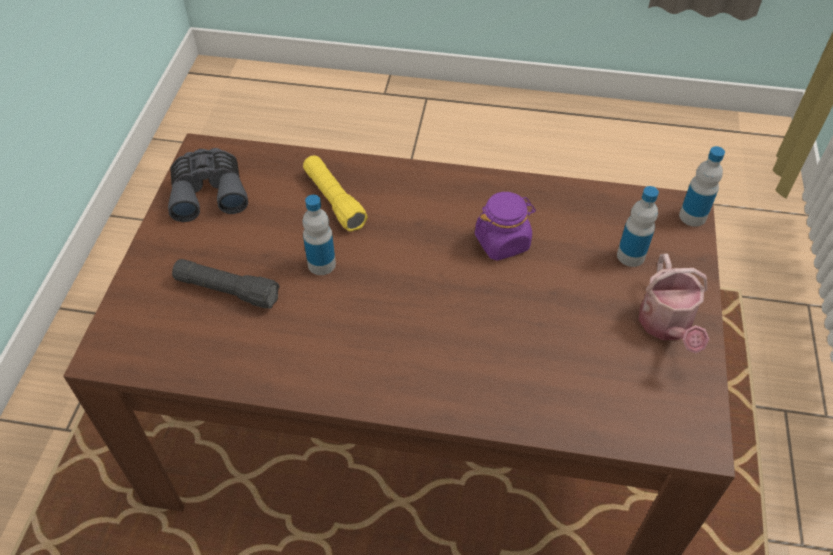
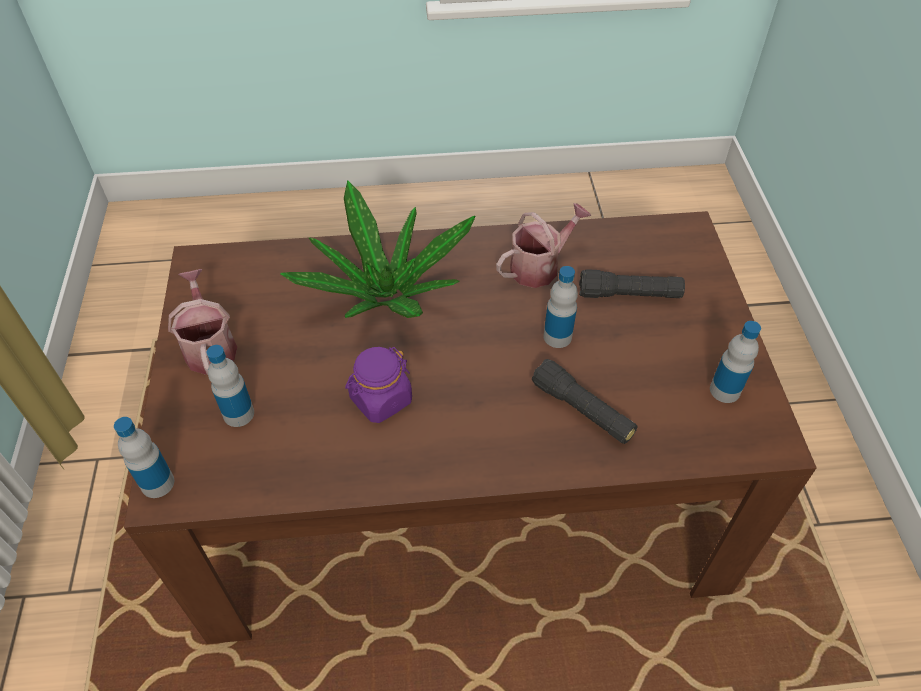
camera: 165 degrees right, 0 degrees up
grey binoculars [168,148,248,222] -> bottle [710,321,761,403]
yellow flashlight [303,155,368,232] -> black flashlight [532,359,638,444]
none -> potted plant [281,181,476,318]
none -> watering can [496,203,591,288]

